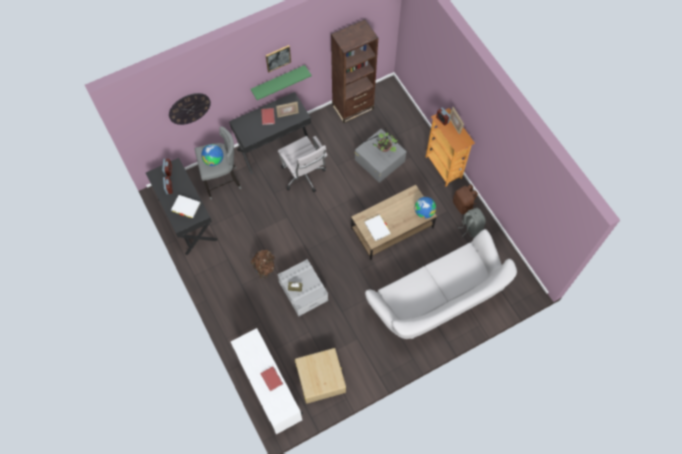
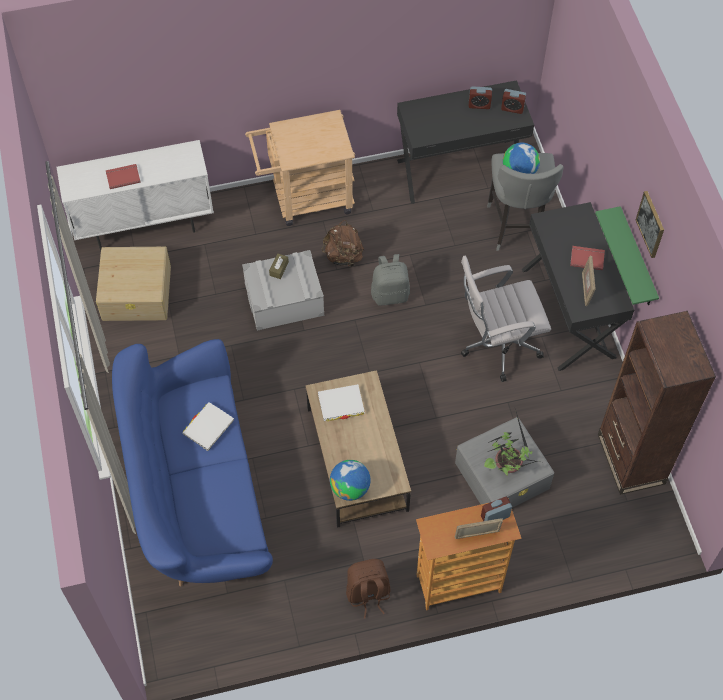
camera: 105 degrees right, 5 degrees down
wall clock [169,93,211,125] -> none
white book [171,195,200,218] -> white book moved to [182,402,234,451]
white sofa [365,229,517,339] -> blue sofa [112,339,273,587]
grey backpack [458,208,486,237] -> grey backpack moved to [371,254,410,306]
none -> beige cart [245,110,355,226]

